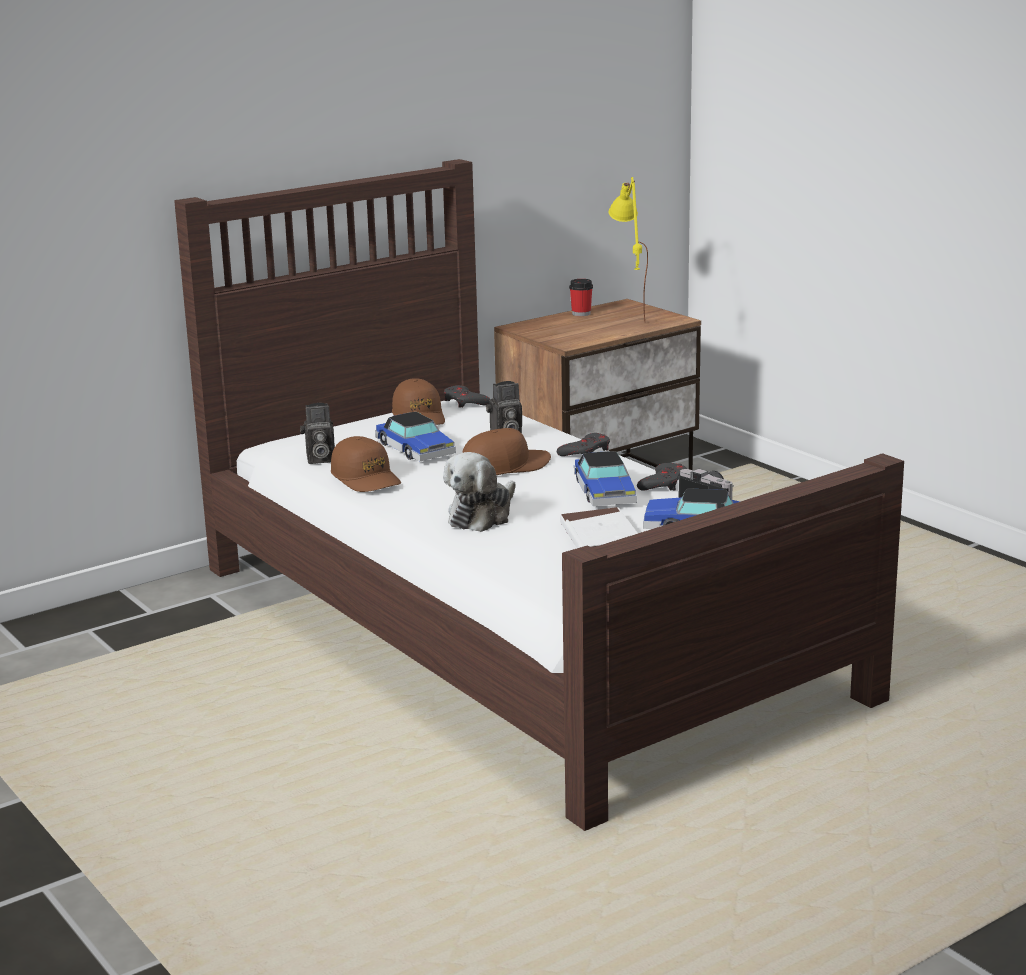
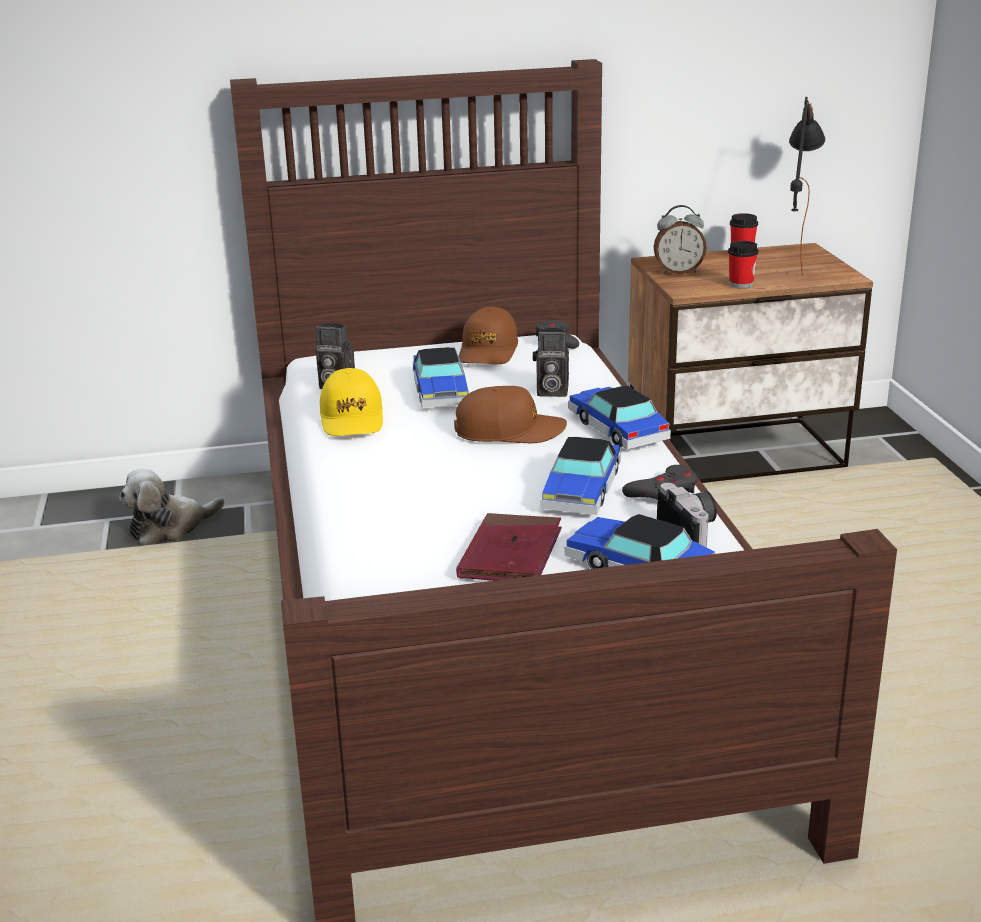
camera: 25 degrees right, 5 degrees up
brown cap [331,436,401,492] -> yellow cap [320,368,383,436]
plush toy [443,452,516,532] -> plush toy moved to [119,469,225,546]
grey game controller [557,433,610,456] -> toy car [568,386,671,449]
white book [560,507,638,548] -> red book [456,513,562,581]
yellow table lamp [608,177,648,322] -> black table lamp [789,97,825,276]
none -> alarm clock [654,205,707,274]
none -> cup [728,241,759,289]

